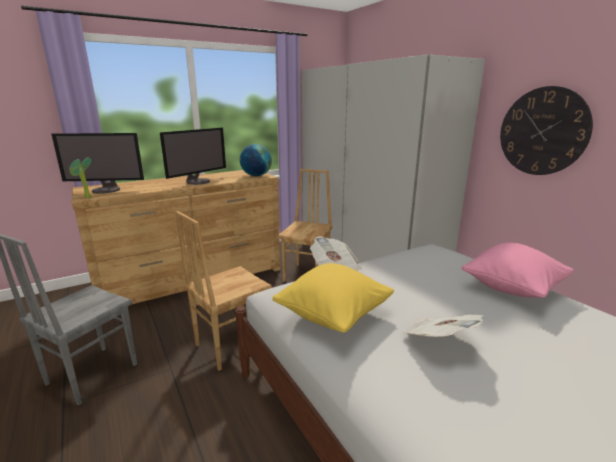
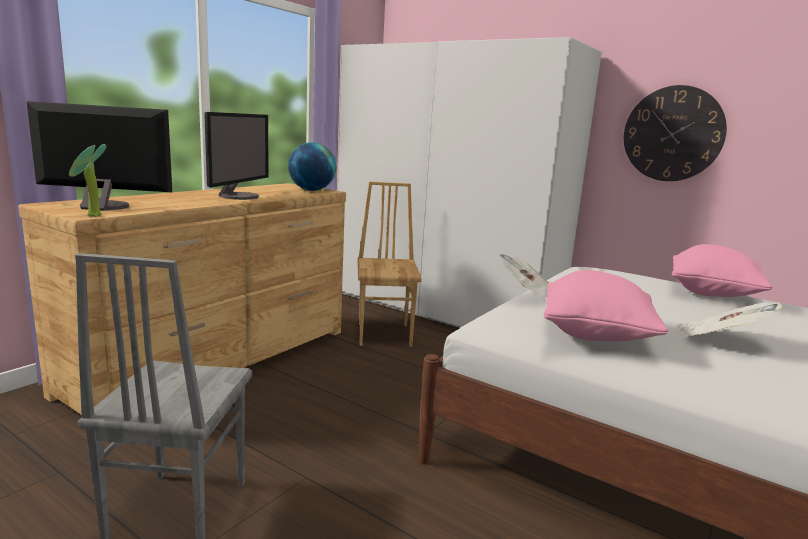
camera: 25 degrees left, 5 degrees down
monitor [51,133,144,194] -> monitor turned 150 degrees counterclockwise [27,101,172,211]
brown chair [176,211,272,371] -> none
yellow pillow [272,263,394,333] -> pink pillow [543,270,668,341]

